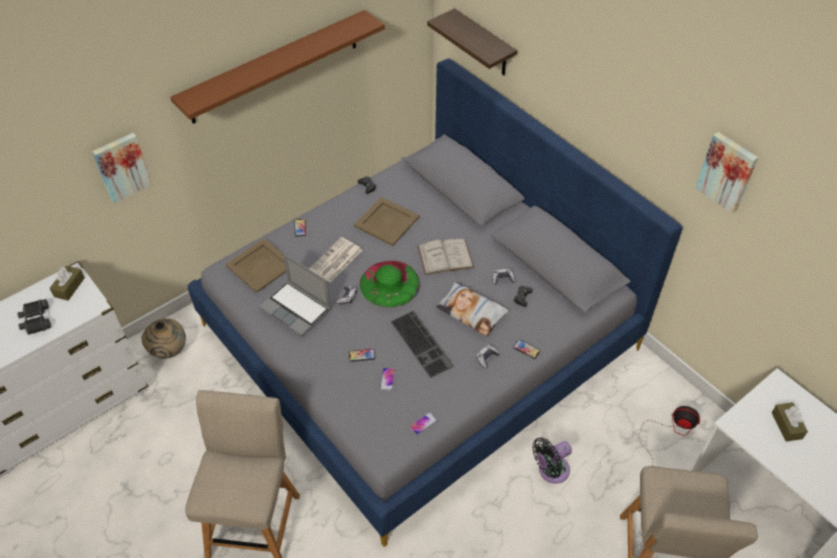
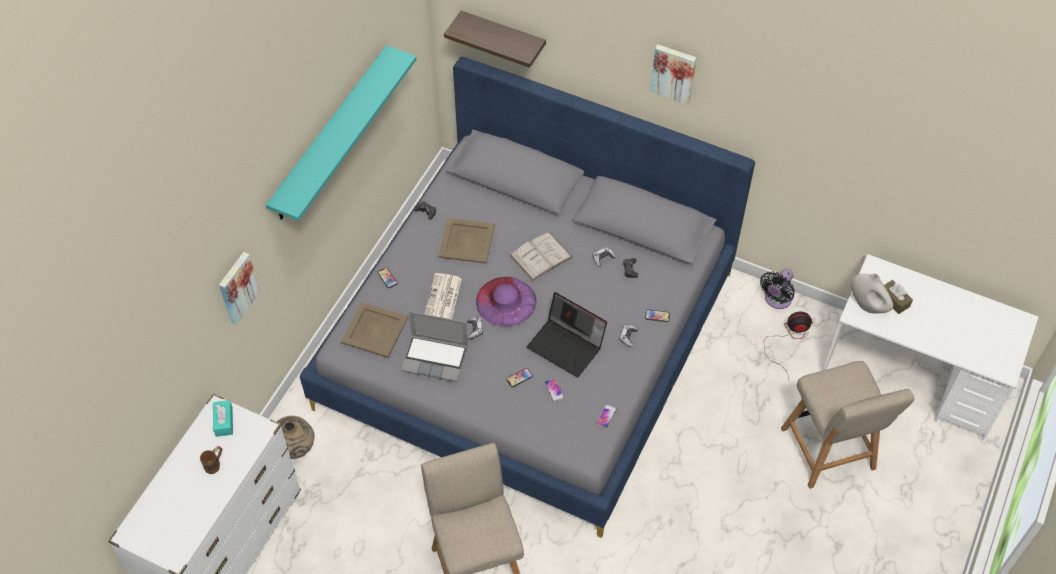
camera: 25 degrees left, 5 degrees up
black binoculars [17,299,51,335] -> brown mug [200,446,222,474]
brown tissue box [49,266,85,301] -> turquoise tissue box [213,400,233,437]
brown shelf [170,10,385,124] -> turquoise shelf [266,45,417,221]
green hat [360,261,420,308] -> purple hat [476,277,536,327]
keyboard [391,310,454,378] -> laptop [527,292,607,377]
pillow [436,282,509,336] -> none
black fan [532,437,572,484] -> black fan moved to [760,269,795,309]
picture [695,132,758,214] -> picture moved to [650,44,697,105]
none -> white vase [851,273,893,313]

